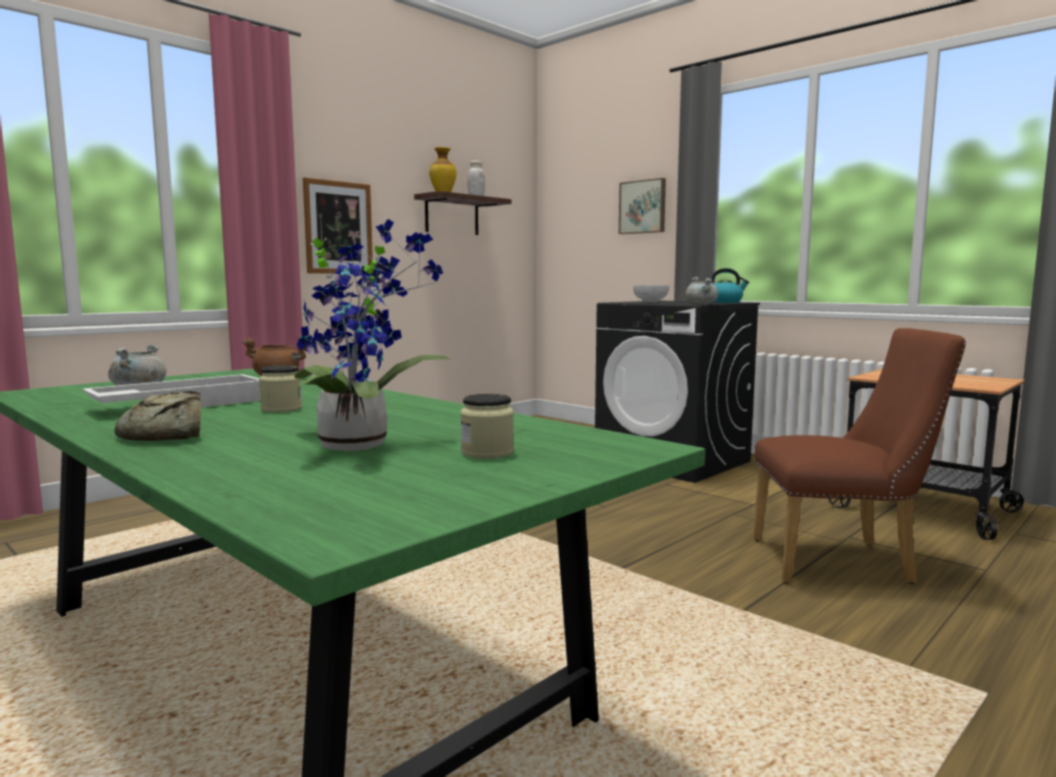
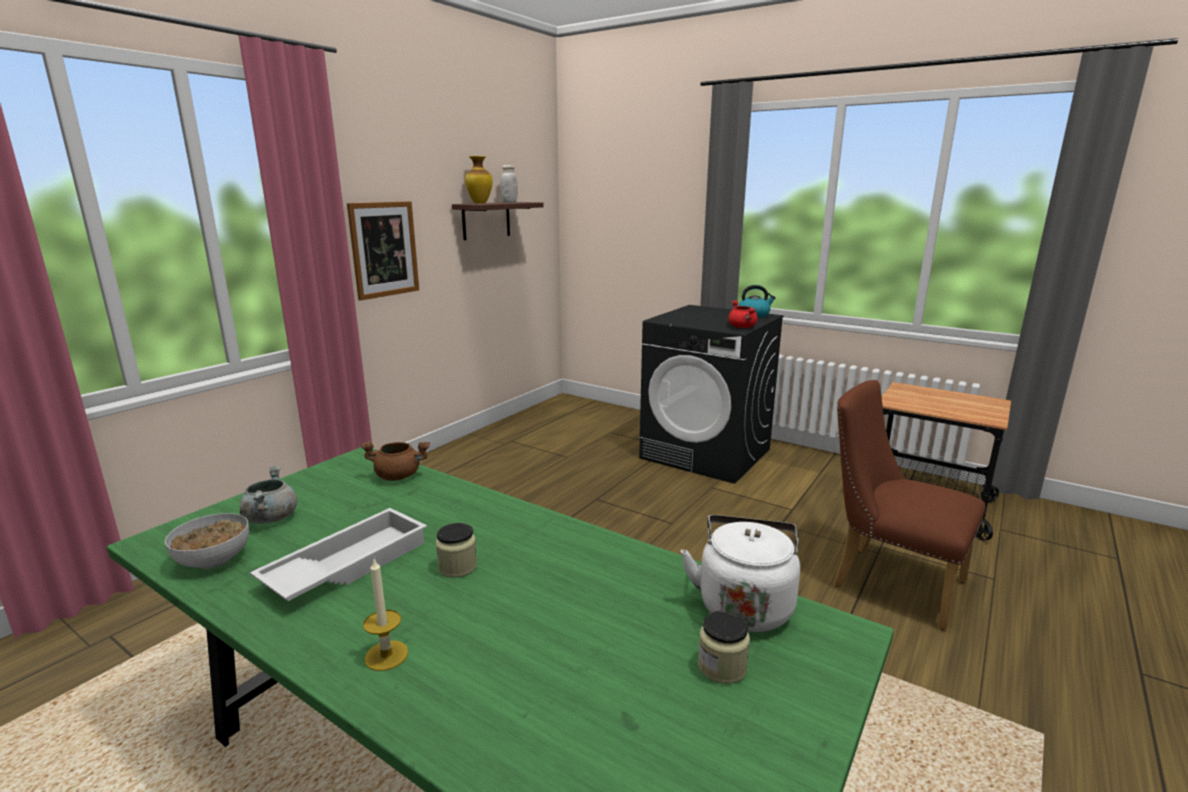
camera: 10 degrees left, 10 degrees up
bread [114,391,201,441] -> candle [363,559,408,671]
potted plant [294,219,452,451] -> none
picture [619,178,666,234] -> none
bowl [633,285,669,303] -> bowl moved to [165,513,249,569]
grey cooking pot [686,276,718,304] -> red cooking pot [728,300,758,328]
brown chair [753,328,966,584] -> brown chair turned 135 degrees counterclockwise [833,380,986,631]
none -> white kettle [681,515,800,632]

